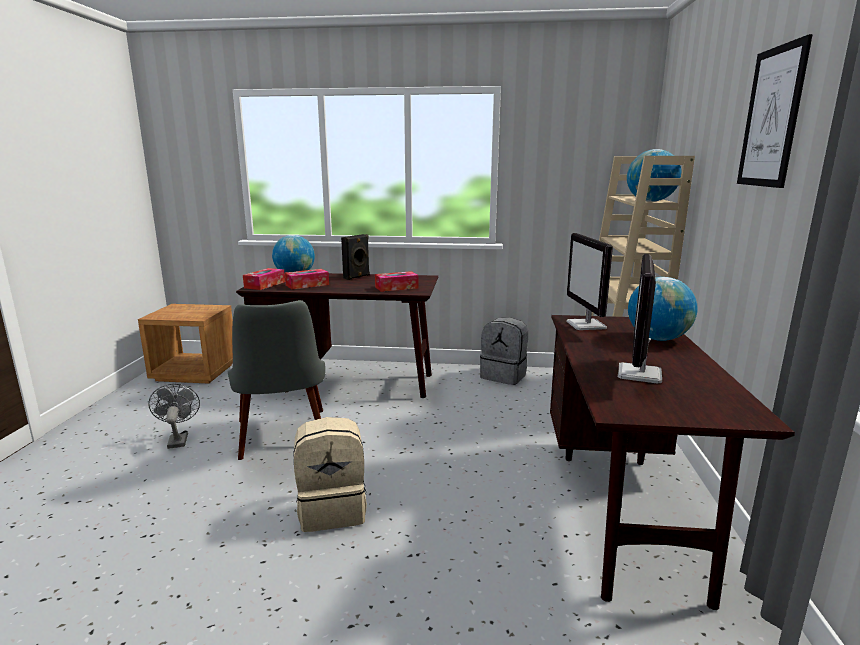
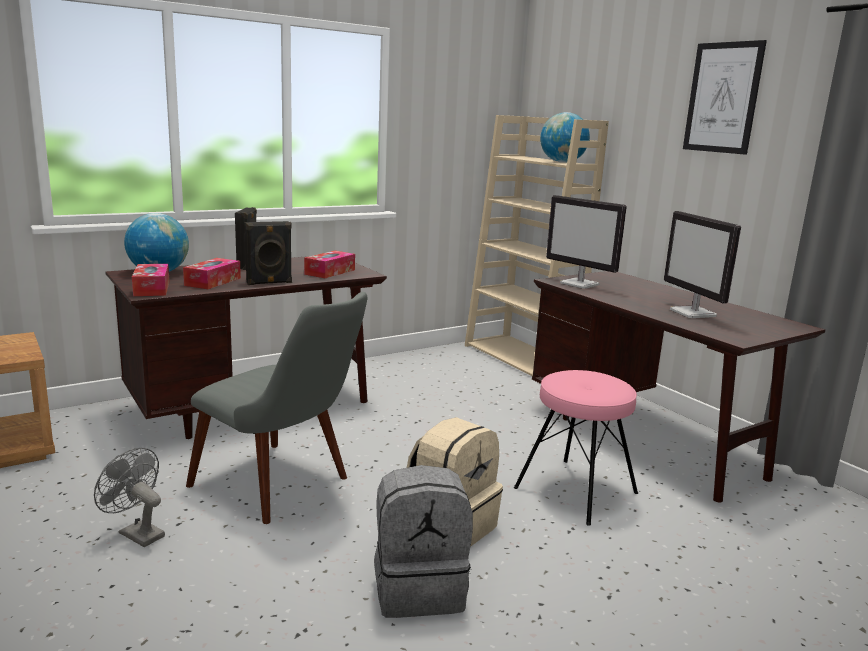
camera: 40 degrees left, 0 degrees up
grey backpack [480,317,528,385] -> grey backpack moved to [374,465,473,618]
globe [628,277,698,341] -> none
none -> black speaker [245,221,292,285]
none -> pink stool [514,370,638,526]

